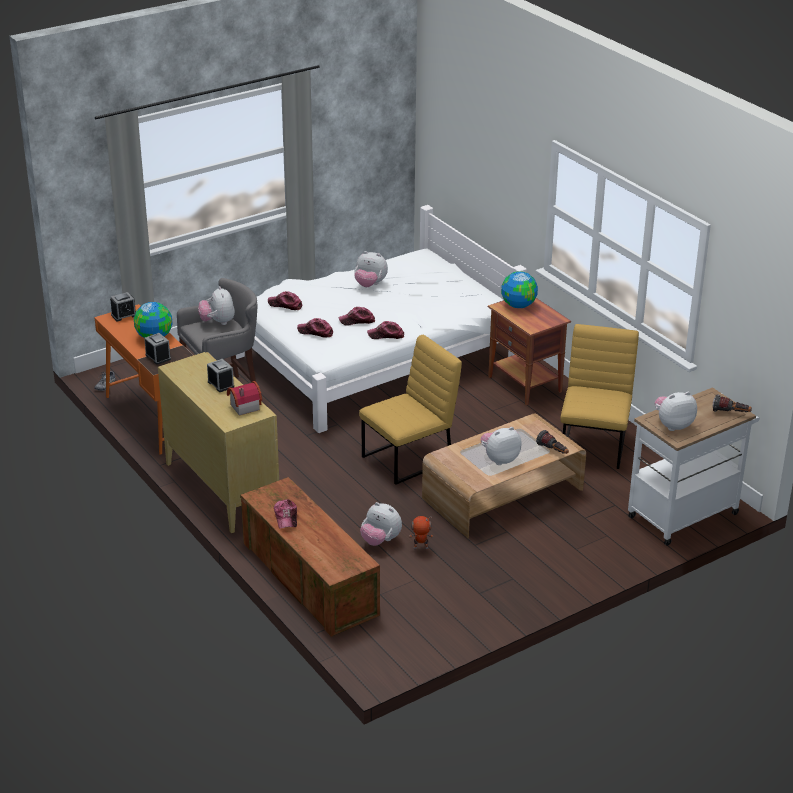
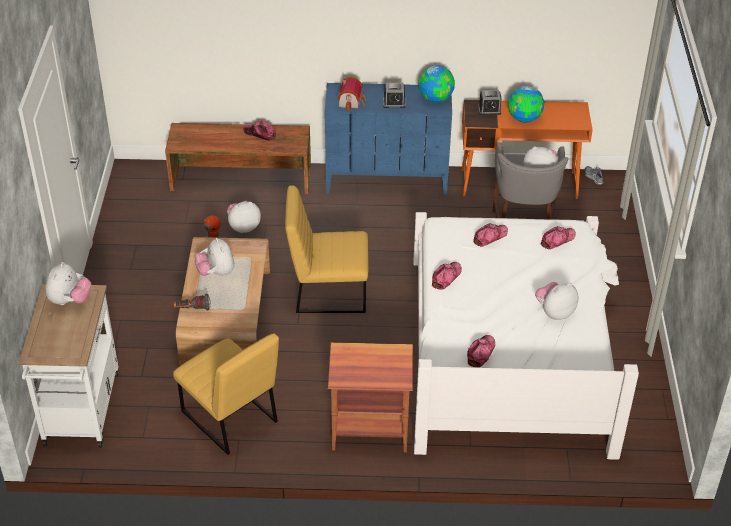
camera: 125 degrees right, 10 degrees up
alarm clock [110,292,136,321] -> none
beige dresser [158,352,279,533] -> blue dresser [325,83,452,196]
cap [339,307,375,325] -> cap moved to [467,335,495,367]
yellow chair [359,335,462,485] -> yellow chair turned 90 degrees clockwise [285,185,368,313]
plush toy [481,427,522,465] -> plush toy turned 150 degrees clockwise [195,238,234,276]
globe [501,271,538,308] -> globe moved to [419,65,455,102]
flashlight [713,394,752,412] -> none

